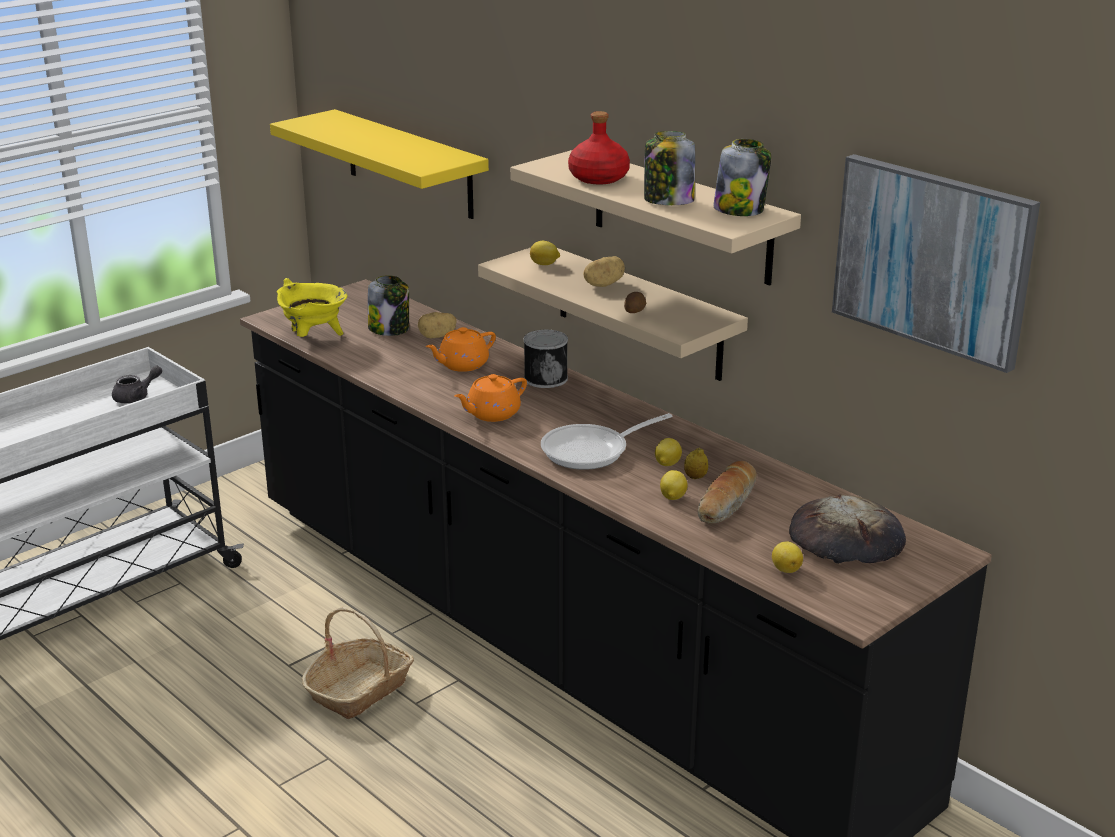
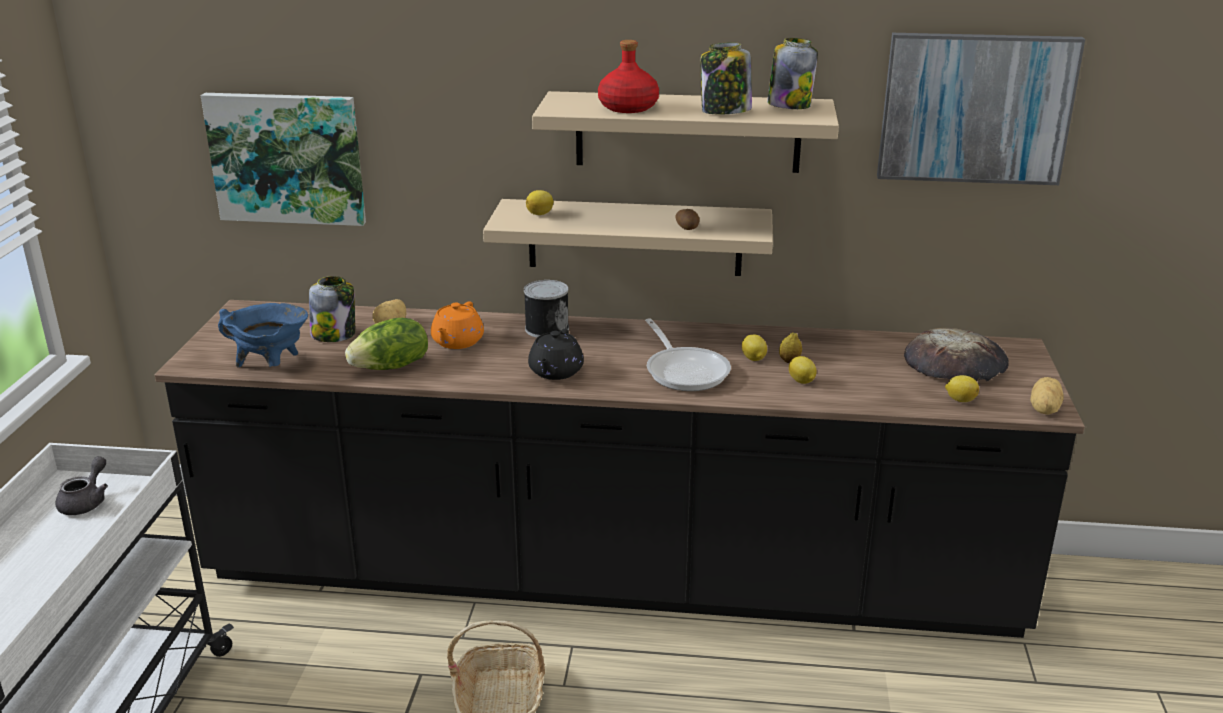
camera: 40 degrees left, 0 degrees up
yellow shelf [270,109,489,219] -> picture [201,93,366,226]
yellow cooking pot [277,278,347,337] -> blue cooking pot [218,303,308,367]
orange teapot [454,374,527,422] -> black teapot [528,329,584,380]
frying pan [541,413,672,470] -> frying pan turned 45 degrees counterclockwise [645,318,731,391]
potato [583,256,625,287] -> potato moved to [1030,377,1064,415]
bread [698,461,757,524] -> none
none -> lettuce [345,318,428,370]

